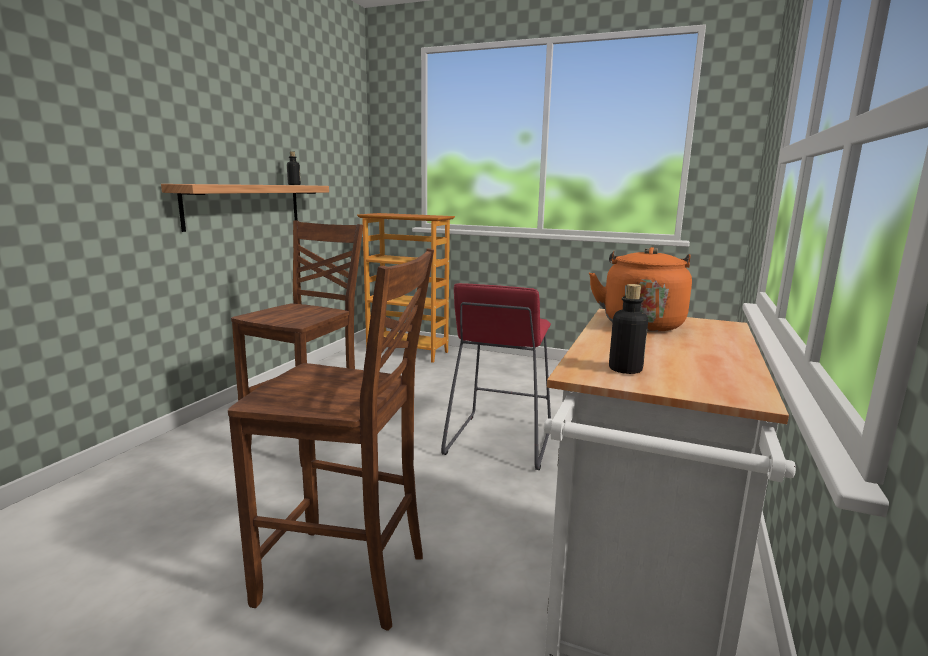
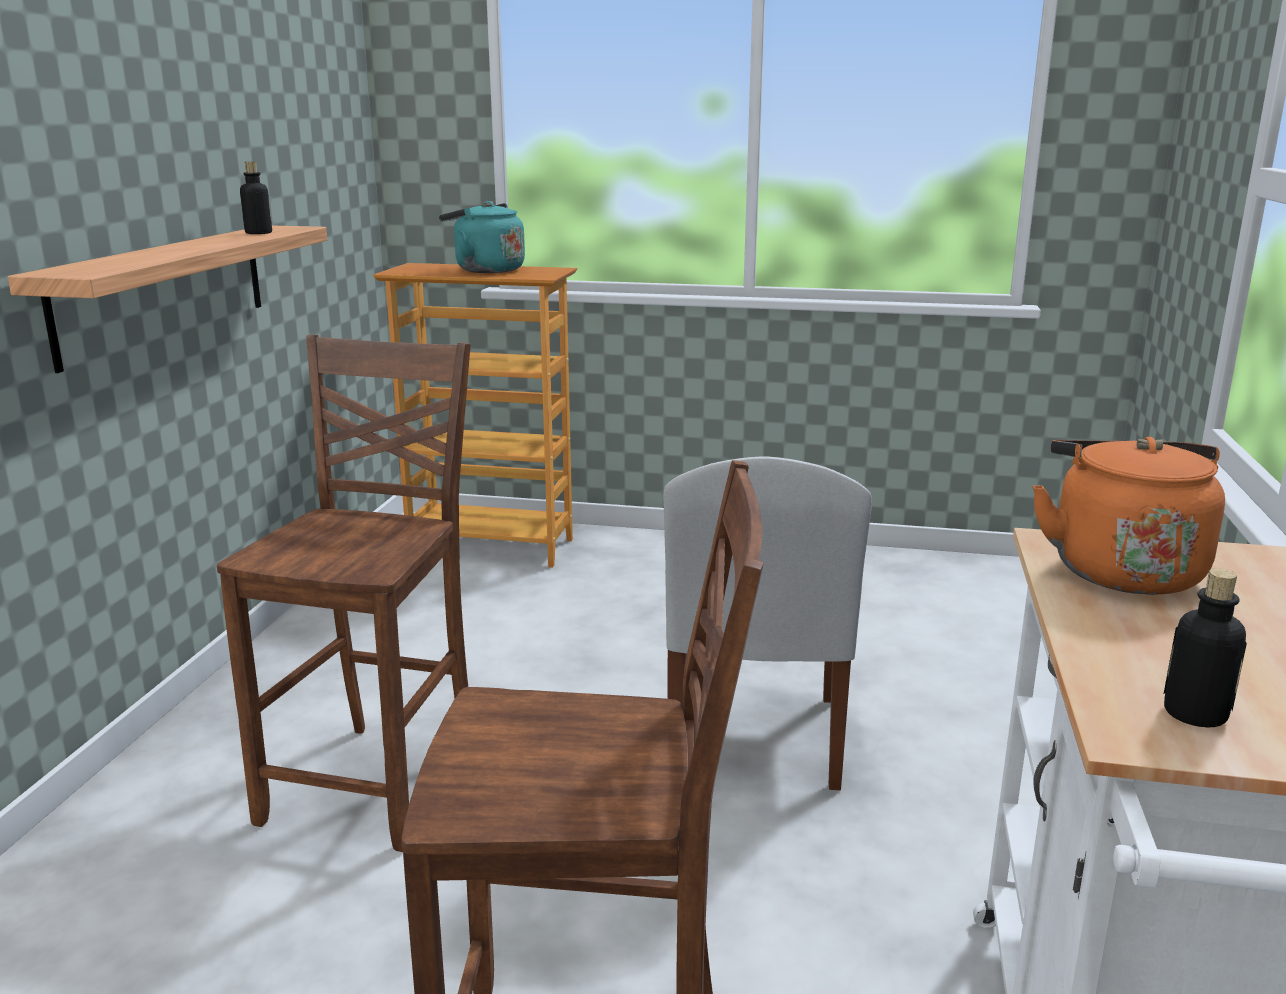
camera: 10 degrees left, 5 degrees up
red stool [441,283,551,470] -> white chair [663,457,872,790]
none -> turquoise kettle [439,201,525,273]

